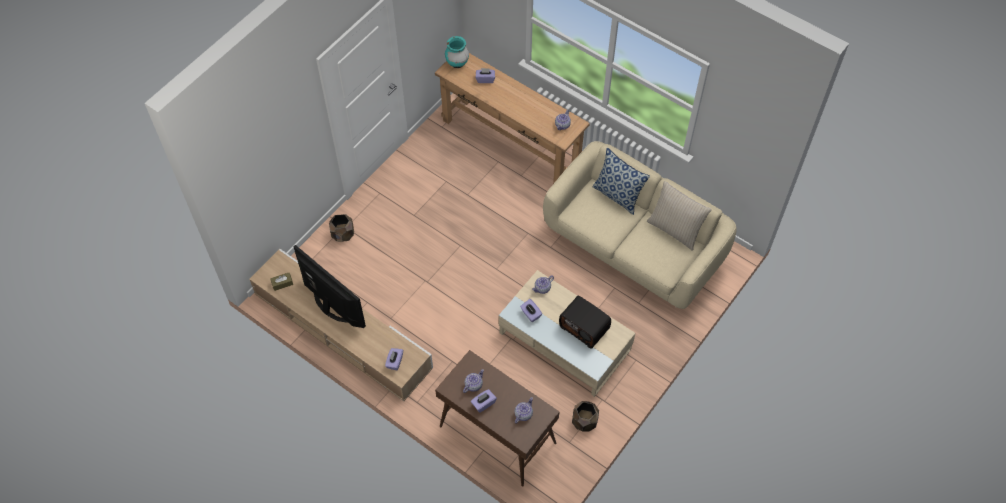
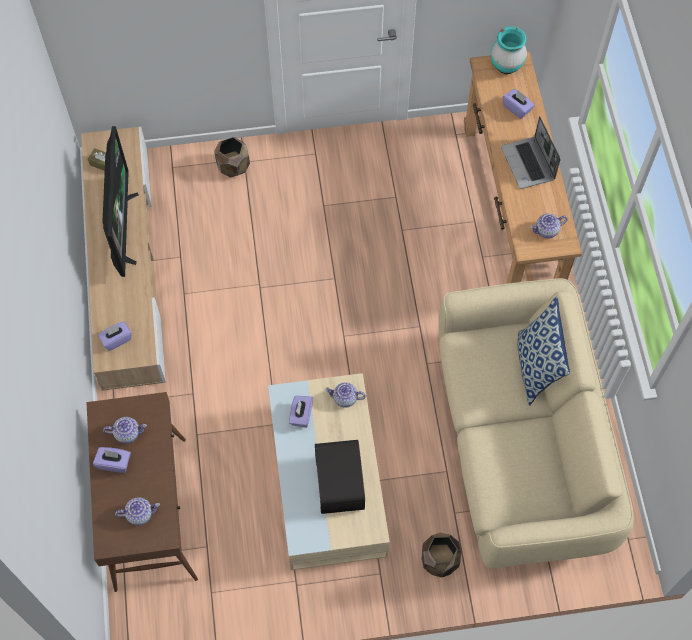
camera: 45 degrees right, 5 degrees up
brown planter [572,401,599,432] -> brown planter moved to [422,533,461,577]
beige pillow [647,181,712,251] -> none
none -> laptop [501,116,561,189]

